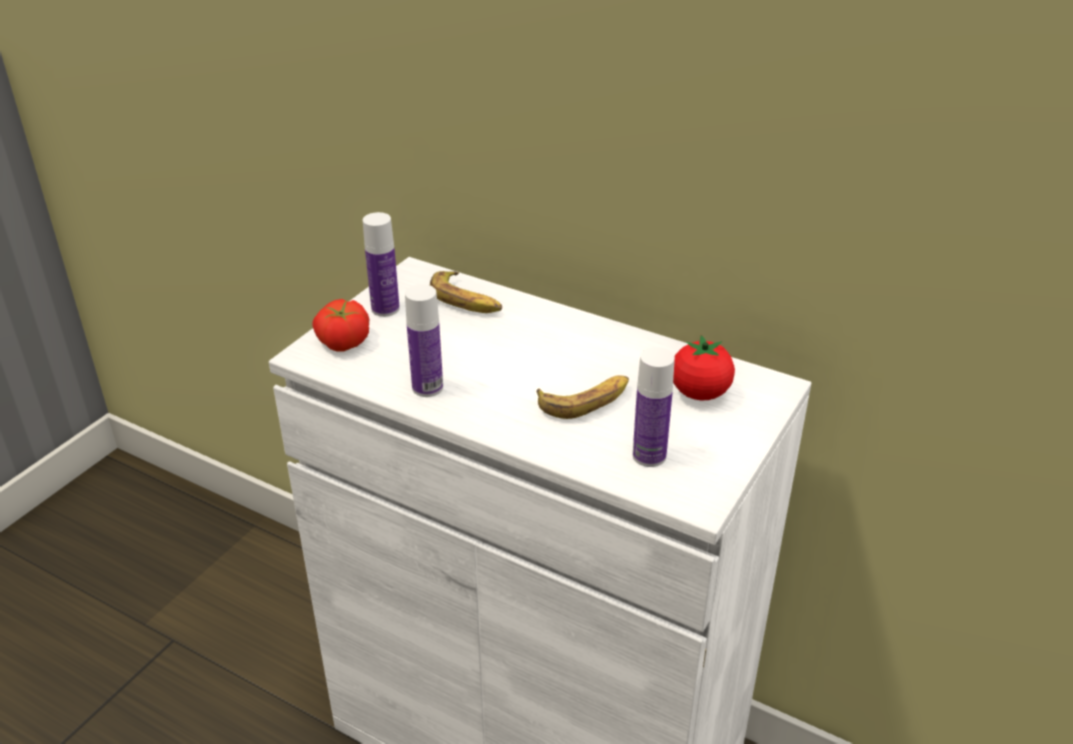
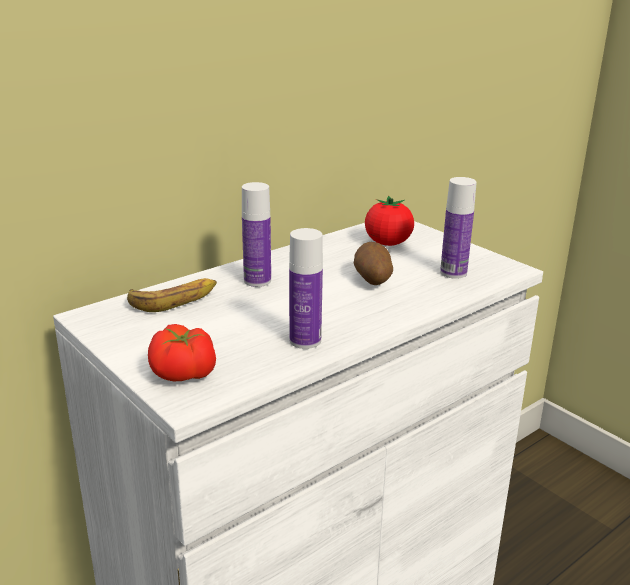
camera: 70 degrees left, 10 degrees down
bottle [363,212,400,317] -> bottle moved to [242,182,271,287]
banana [537,375,629,419] -> potato [354,242,393,285]

